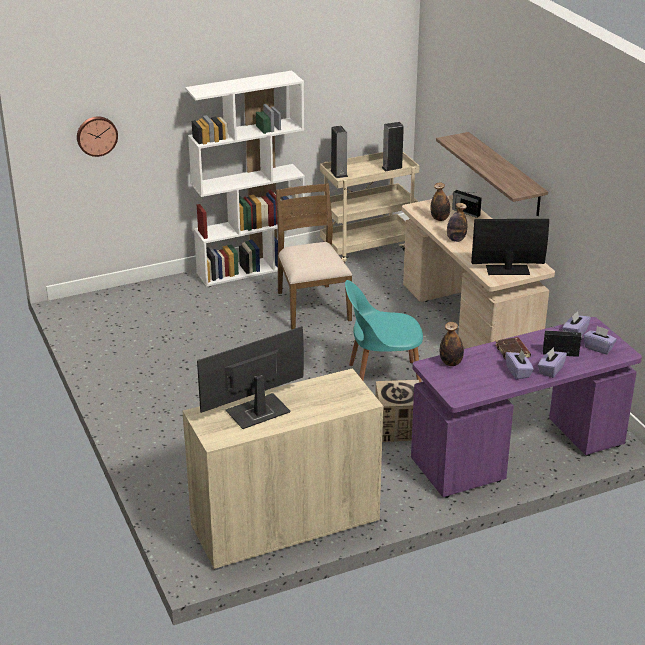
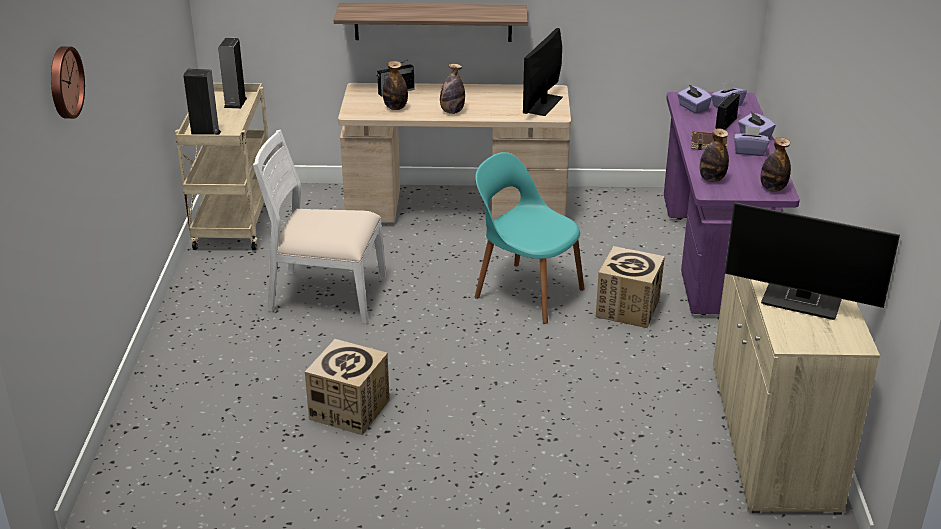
camera: 65 degrees left, 0 degrees up
wall clock [77,116,118,157] -> wall clock moved to [51,46,85,119]
white bookcase [185,71,305,287] -> none
monitor [197,326,304,429] -> monitor turned 60 degrees counterclockwise [725,202,900,320]
brown chair [276,183,352,329] -> white chair [253,130,387,324]
turquoise chair [345,280,423,382] -> turquoise chair turned 105 degrees clockwise [475,152,585,324]
none -> cardboard box [305,339,390,435]
none -> bottle [761,137,791,192]

